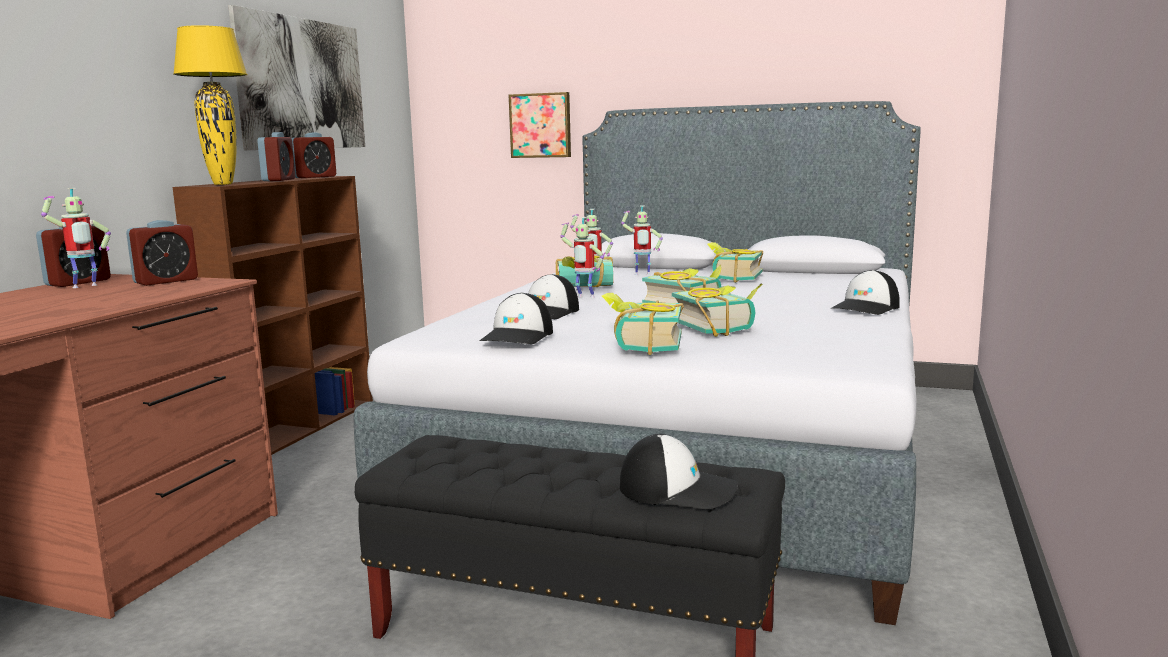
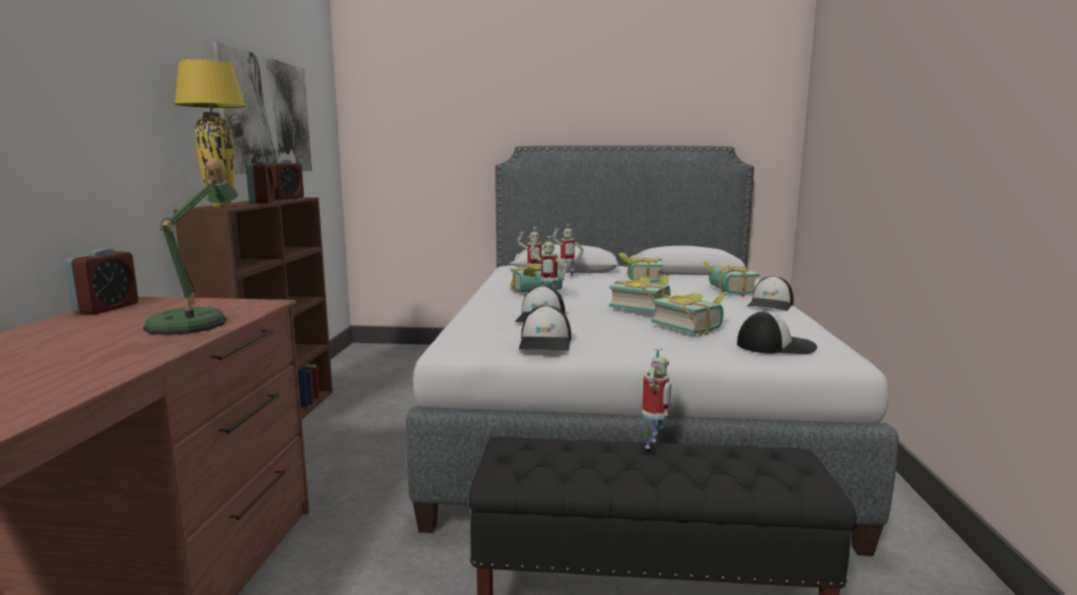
camera: 15 degrees left, 0 degrees up
toy robot [41,188,111,288] -> toy robot moved to [642,347,673,449]
alarm clock [126,220,198,286] -> none
picture [509,92,571,158] -> none
book [602,293,684,355] -> book moved to [702,262,760,296]
cap [620,434,738,509] -> cap moved to [737,311,817,354]
none -> table lamp [143,158,238,335]

